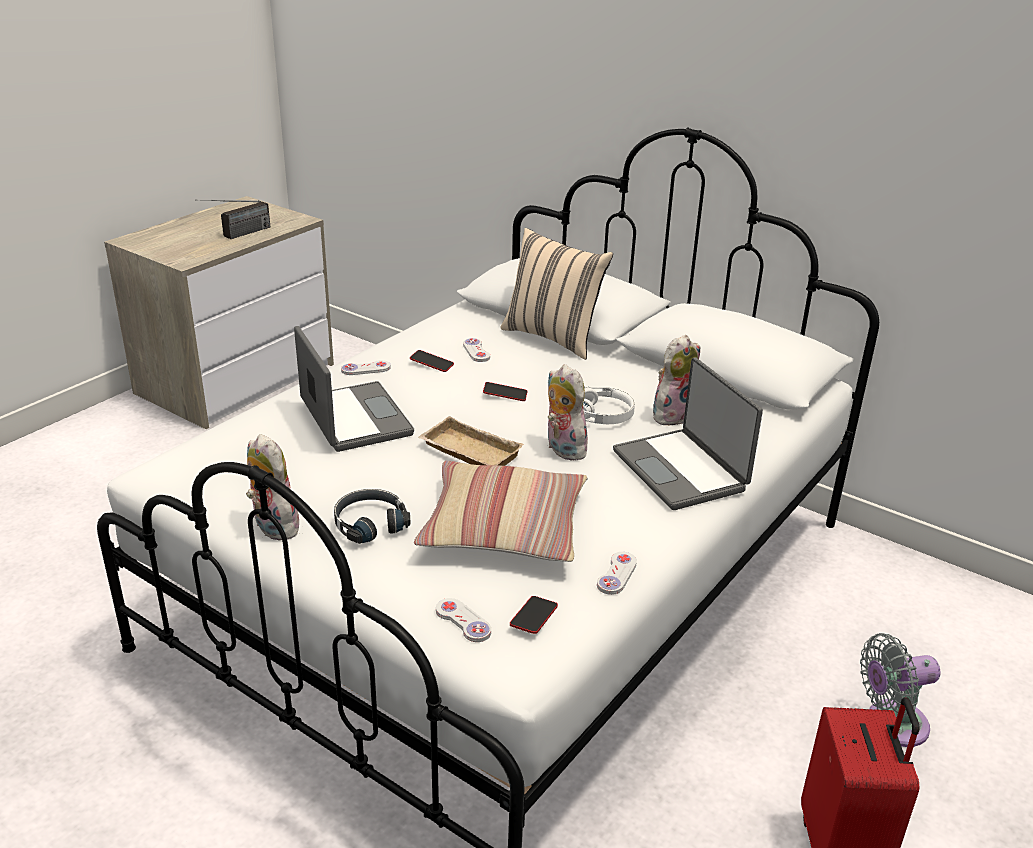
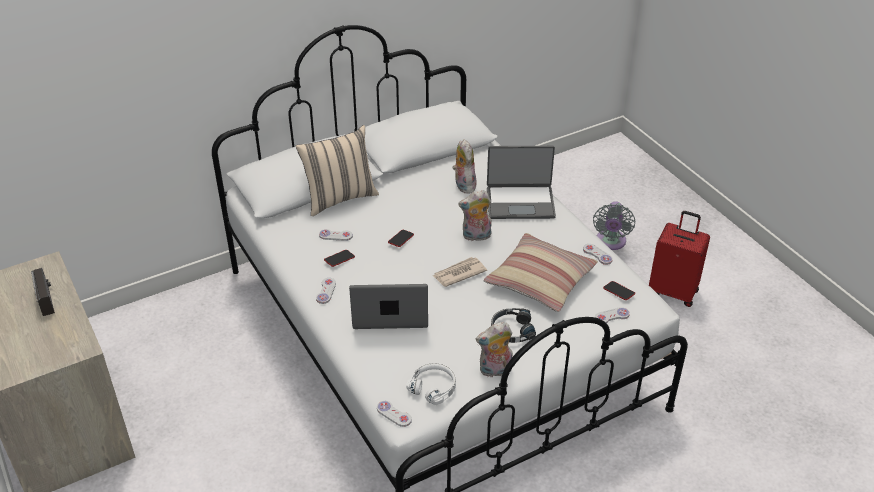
camera: 65 degrees left, 10 degrees up
beige tray [418,416,524,466] -> newspaper [433,257,487,287]
white headphones [583,387,635,424] -> white headphones moved to [406,363,456,405]
none -> white game controller [377,401,412,427]

